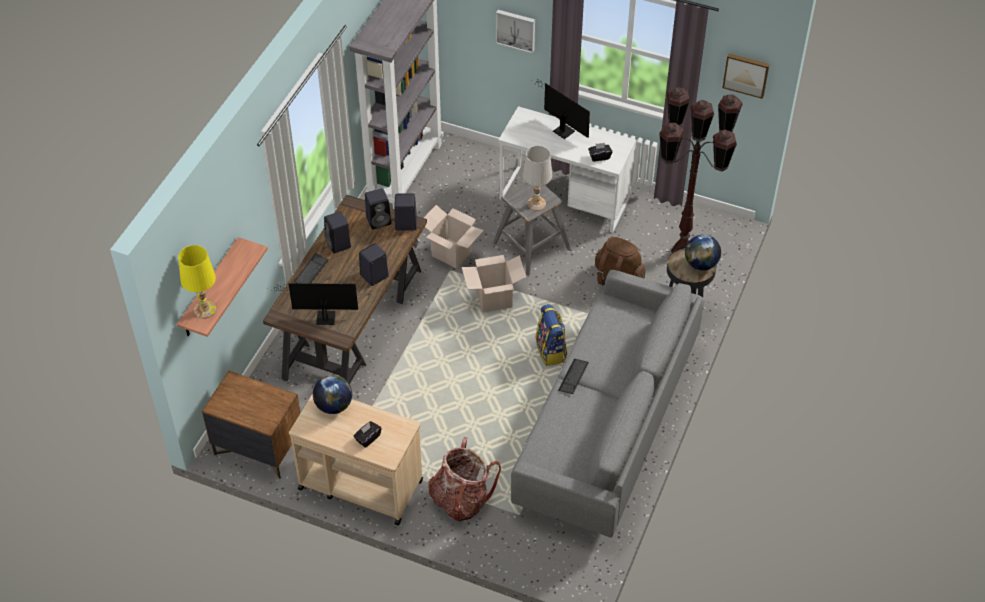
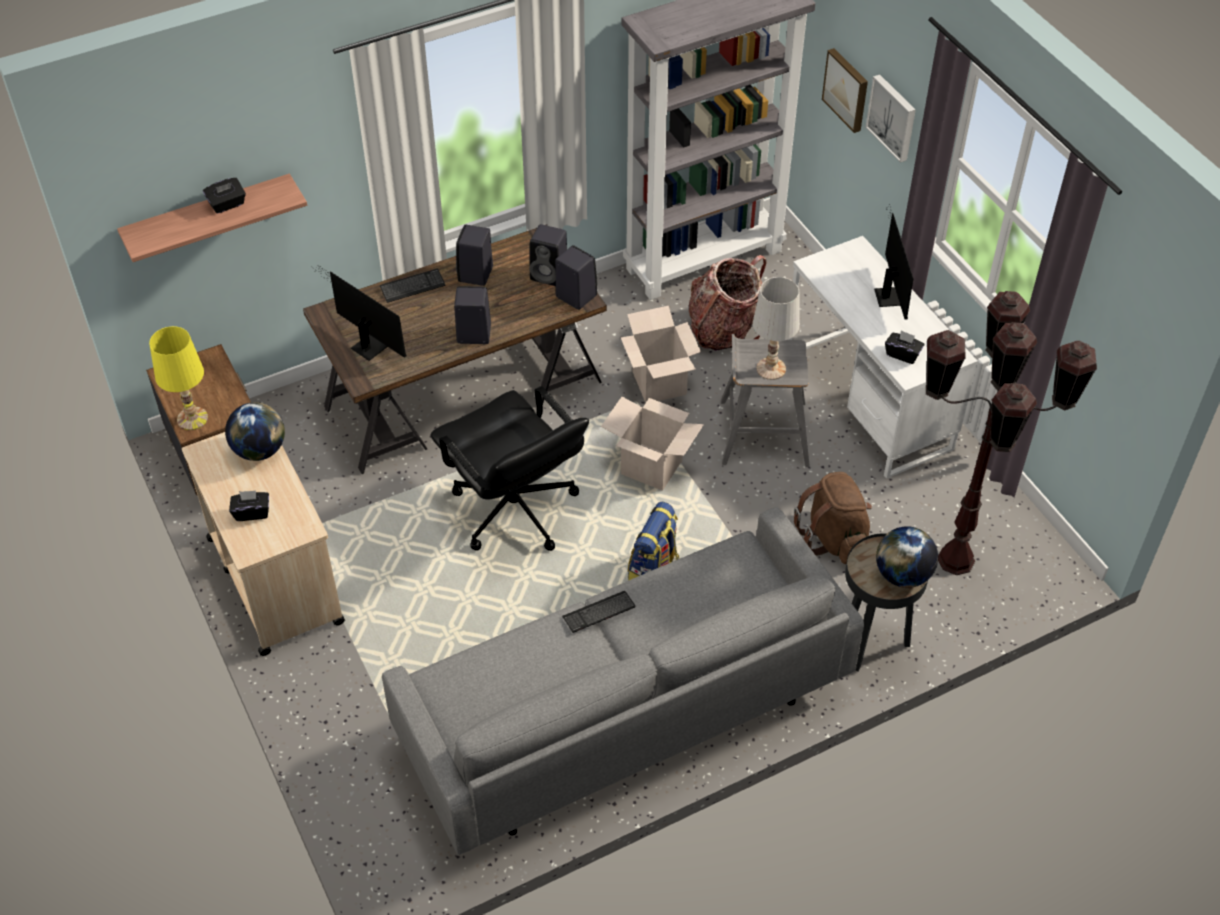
camera: 40 degrees right, 0 degrees up
yellow table lamp [178,245,216,319] -> yellow table lamp moved to [149,326,208,430]
backpack [428,437,501,522] -> backpack moved to [689,255,766,351]
picture [722,53,769,99] -> picture moved to [822,48,868,133]
none -> black tissue box [203,178,246,214]
none -> black office chair [431,386,589,551]

